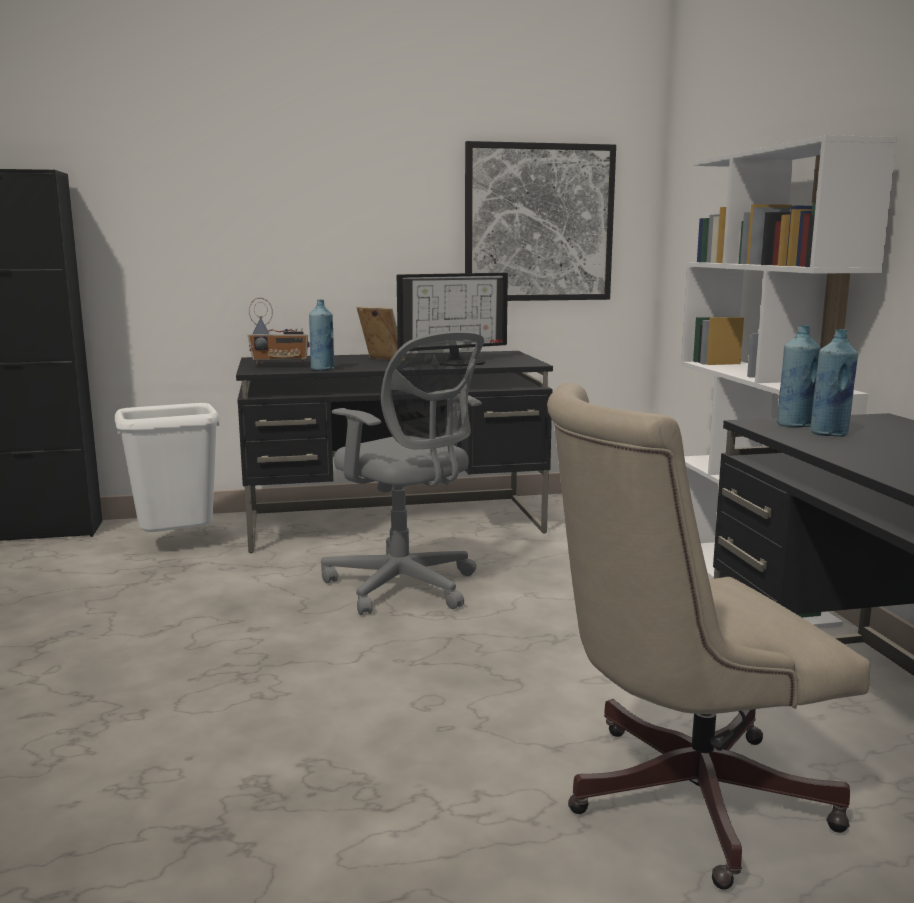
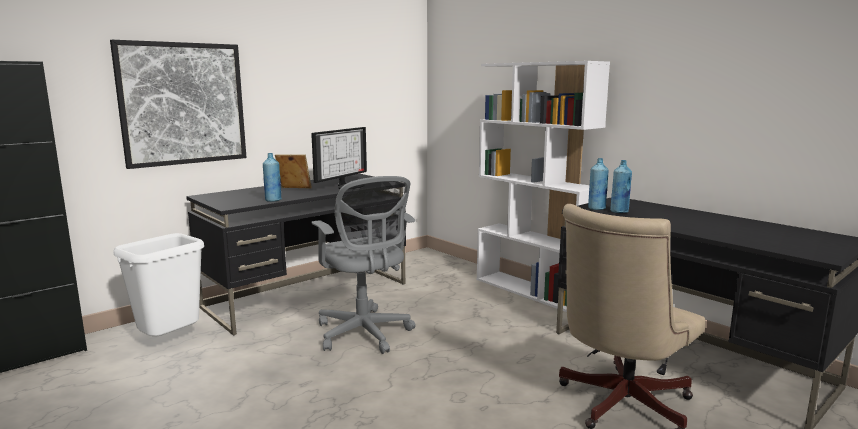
camera: 30 degrees left, 0 degrees up
radio [248,297,310,365] -> none
grey office chair [321,331,484,615] -> grey office chair turned 45 degrees clockwise [312,176,416,354]
picture [465,141,616,301] -> picture moved to [110,40,246,169]

